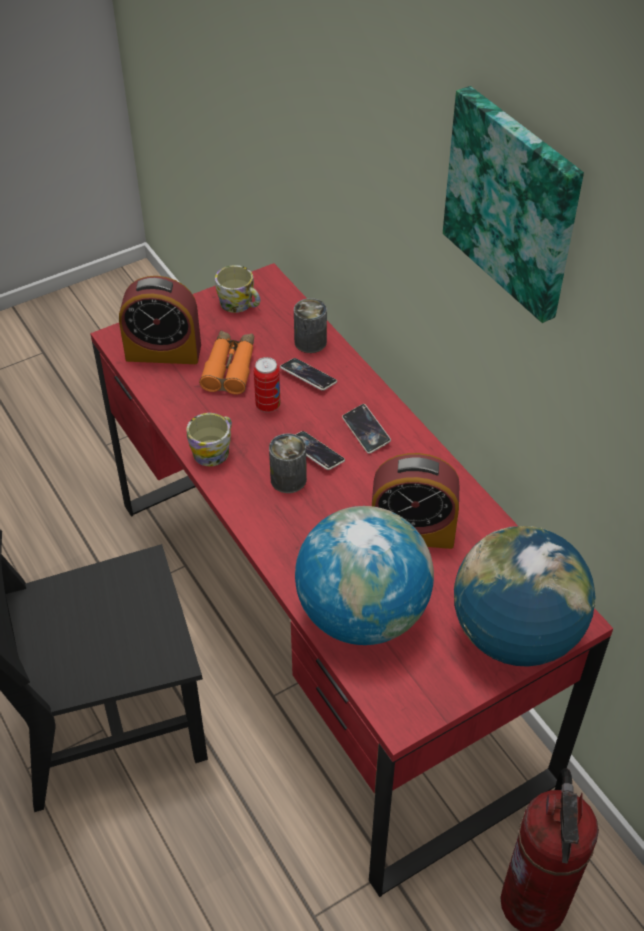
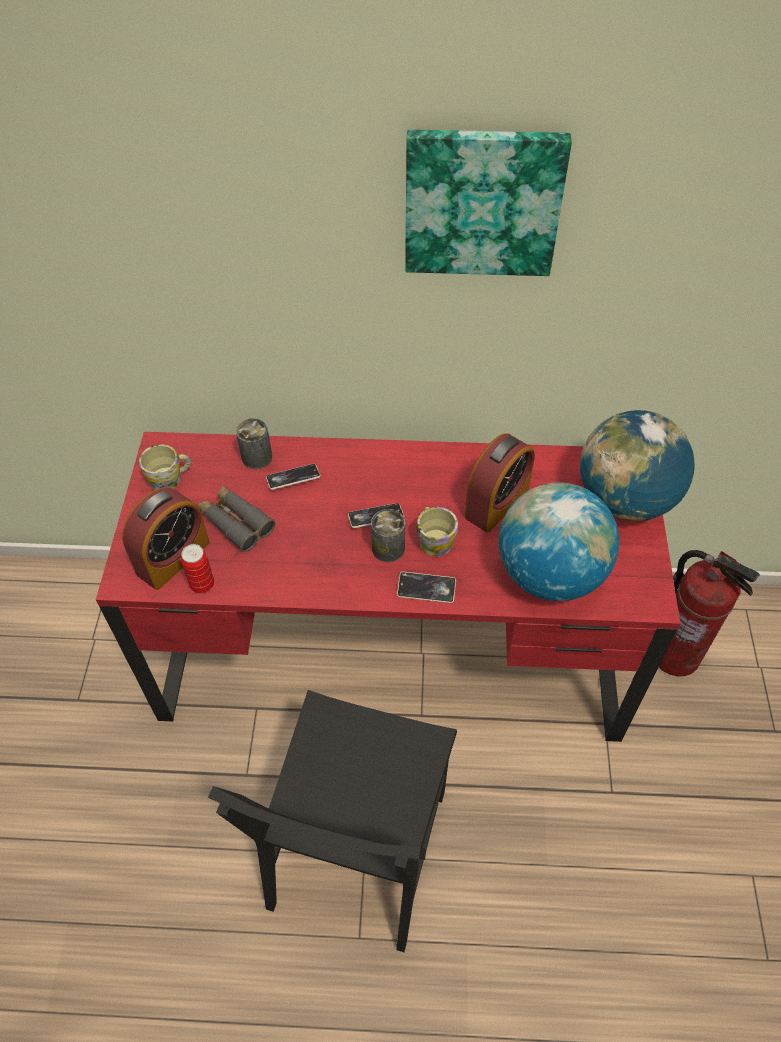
camera: 55 degrees left, 5 degrees up
mug [187,413,232,466] -> mug moved to [417,507,458,557]
orange binoculars [199,330,254,395] -> grey binoculars [198,485,275,552]
can [254,357,280,413] -> can moved to [181,544,214,594]
phone [342,404,391,454] -> phone moved to [397,572,456,603]

